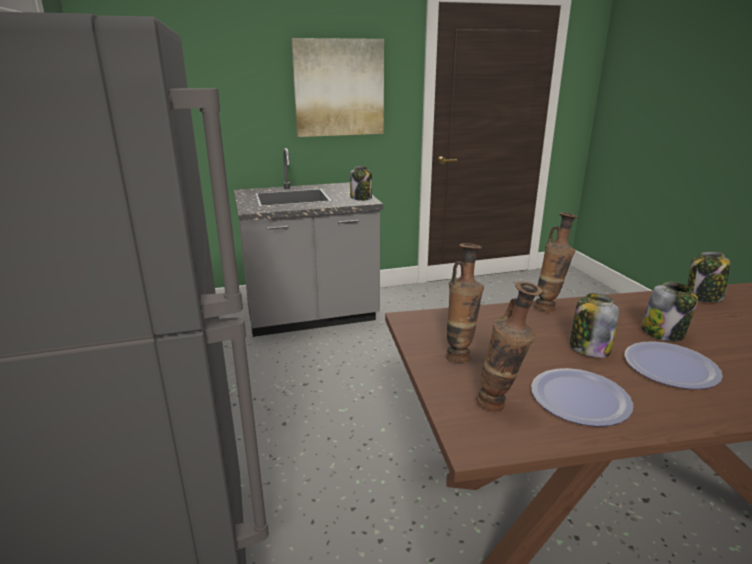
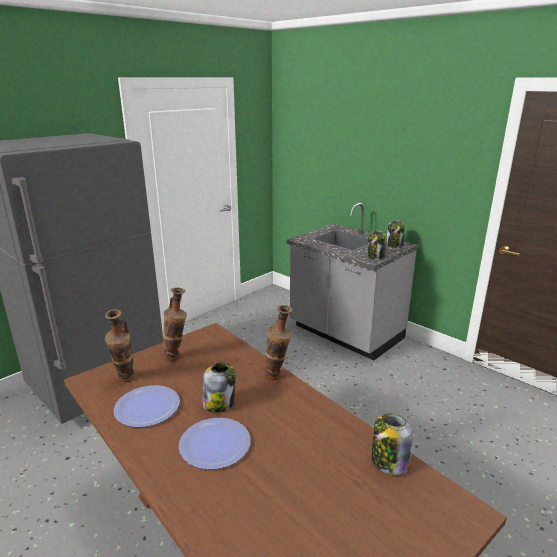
camera: 60 degrees right, 0 degrees up
picture [291,38,384,137] -> none
jar [641,282,698,341] -> jar moved to [387,220,405,248]

